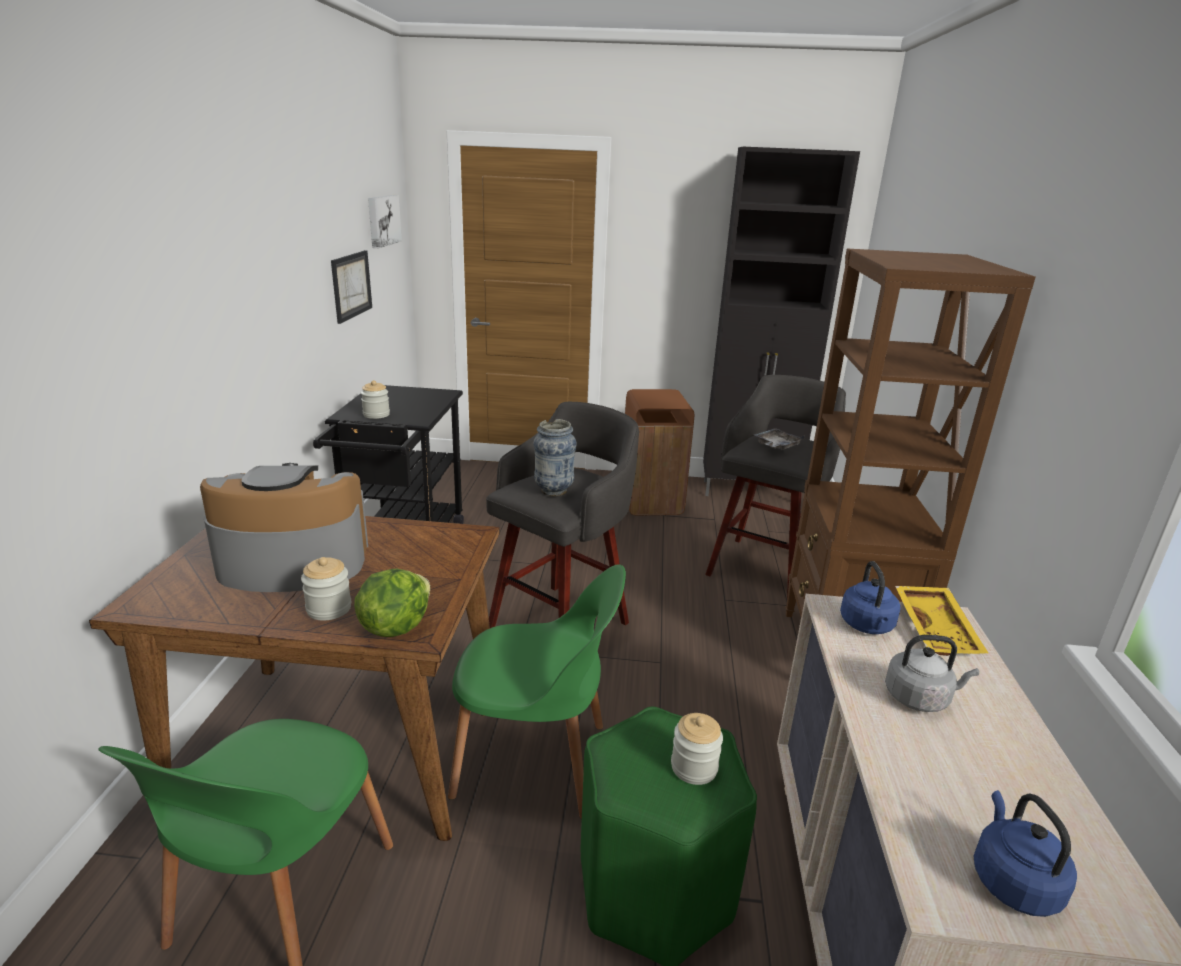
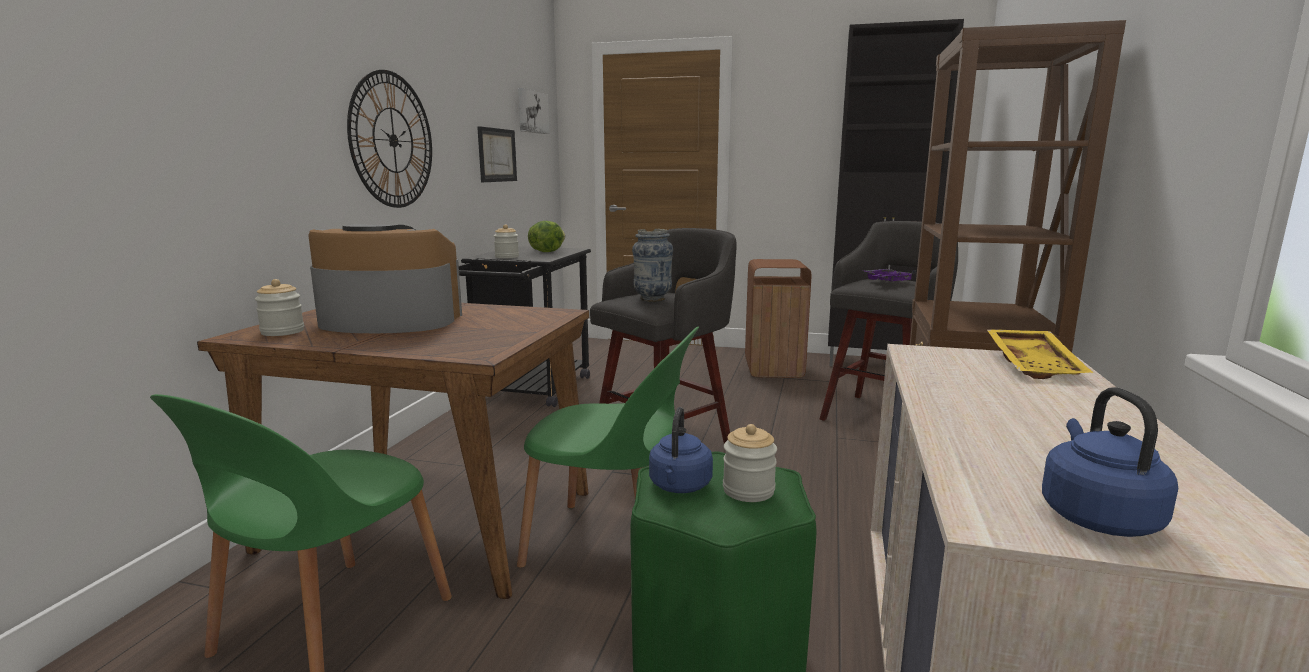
camera: 10 degrees right, 10 degrees down
jar [301,557,351,621] -> jar moved to [255,279,304,336]
lettuce [354,569,430,637] -> lettuce moved to [528,221,565,252]
grey tray [754,428,805,450] -> purple tray [865,269,916,282]
blue kettle [840,561,901,634] -> blue kettle moved to [649,407,713,493]
grey kettle [885,635,979,712] -> none
none -> wall clock [347,70,432,208]

